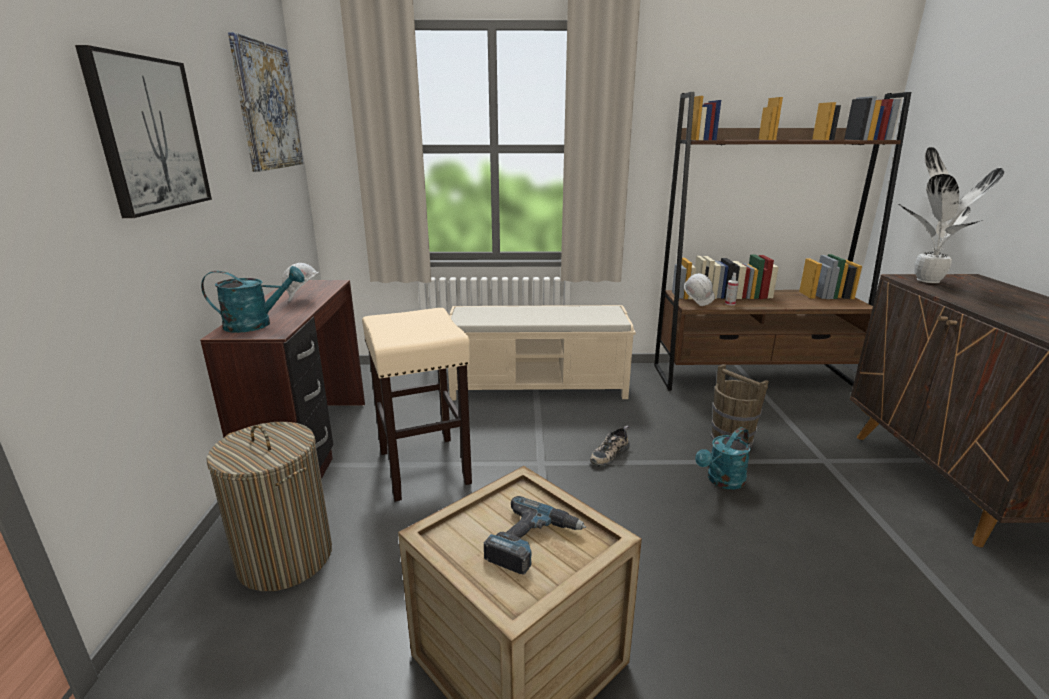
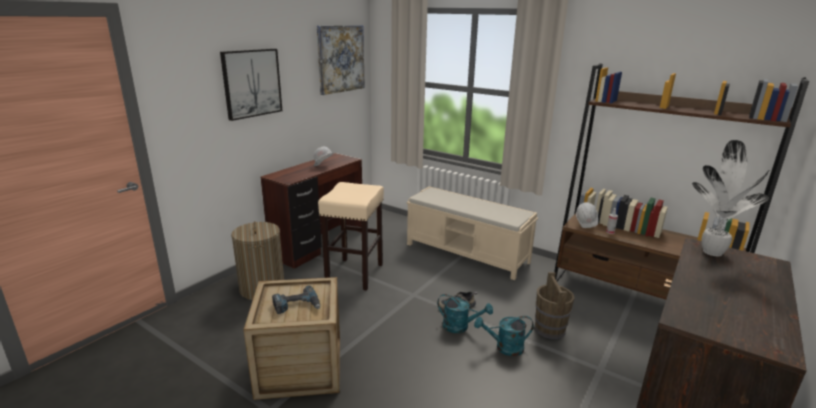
camera: 35 degrees right, 0 degrees up
turquoise watering can [201,266,305,333] -> turquoise watering can moved to [437,294,493,333]

